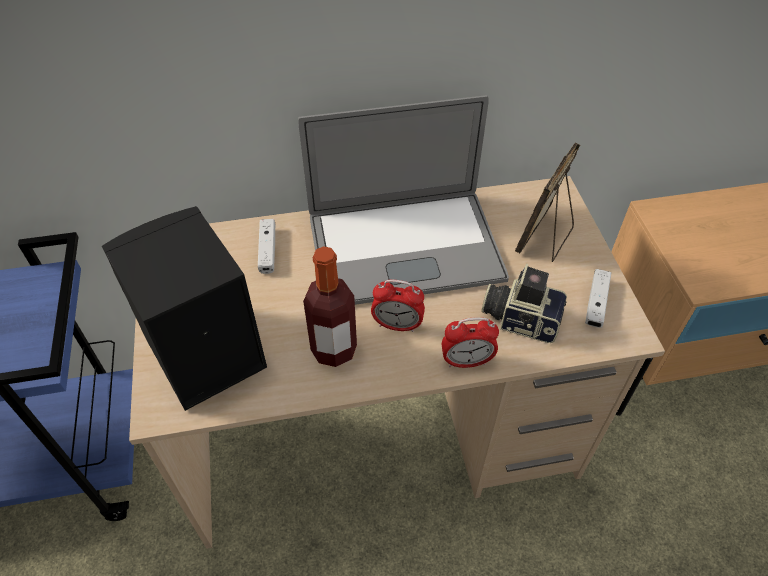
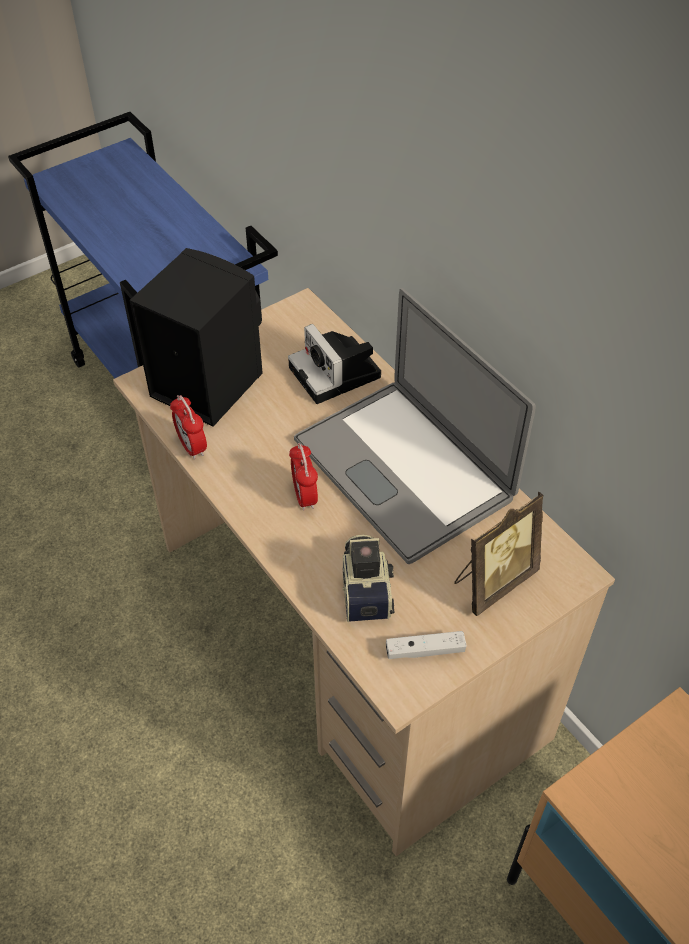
camera: 65 degrees right, 0 degrees up
white game controller [258,219,275,274] -> camera [288,324,381,404]
bottle [303,246,357,367] -> none
alarm clock [442,317,499,368] -> alarm clock moved to [170,395,207,460]
picture frame [515,143,580,262] -> picture frame turned 135 degrees clockwise [454,492,543,616]

